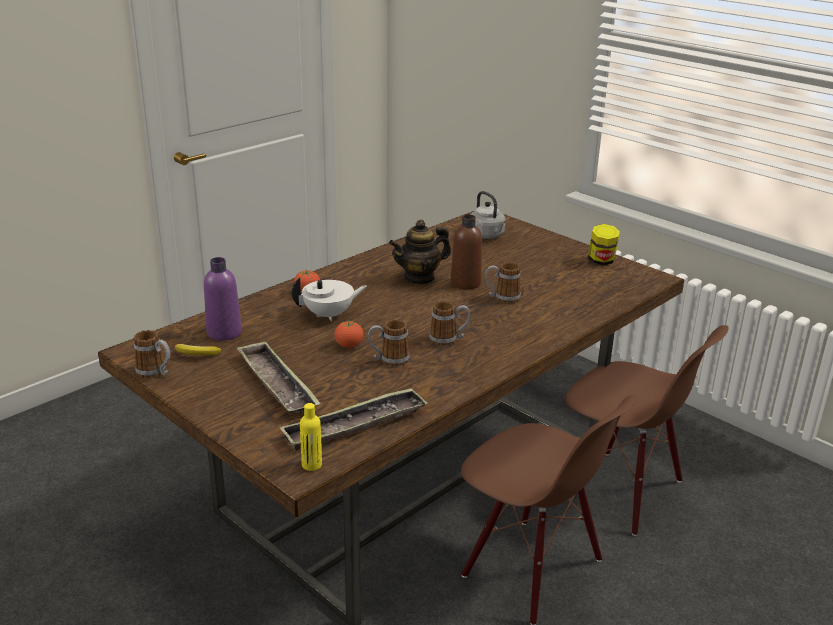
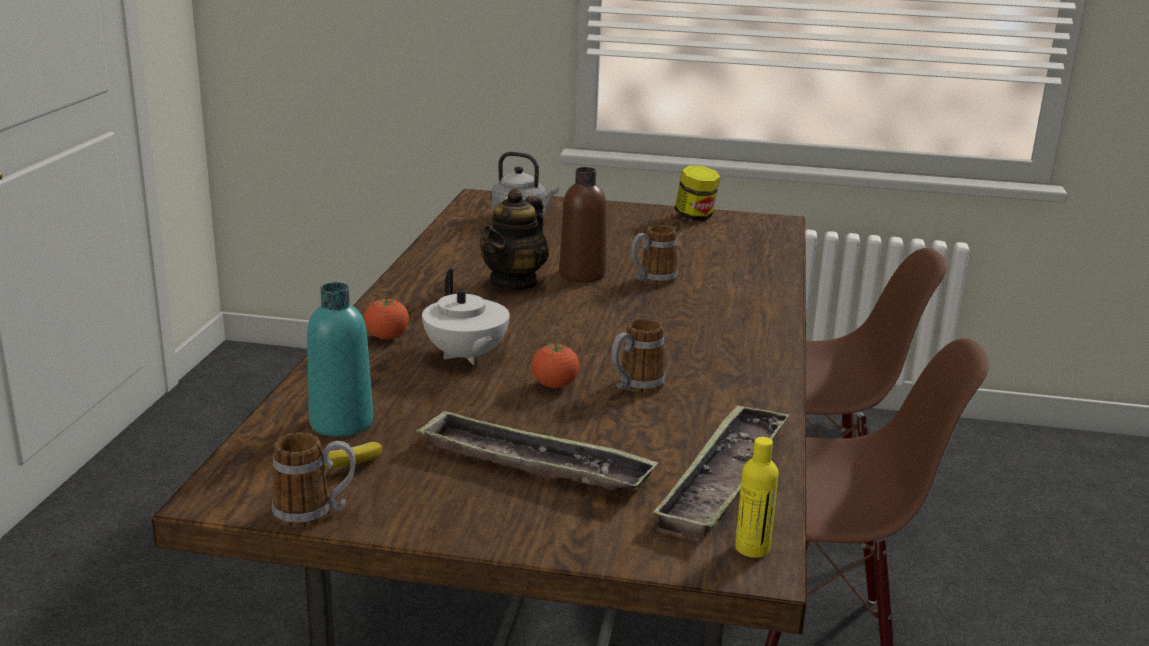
camera: 35 degrees left, 5 degrees down
purple bottle [204,257,242,341] -> turquoise bottle [307,282,373,437]
white teapot [292,277,367,322] -> white teapot turned 120 degrees clockwise [422,269,510,365]
mug [429,301,470,346] -> none

